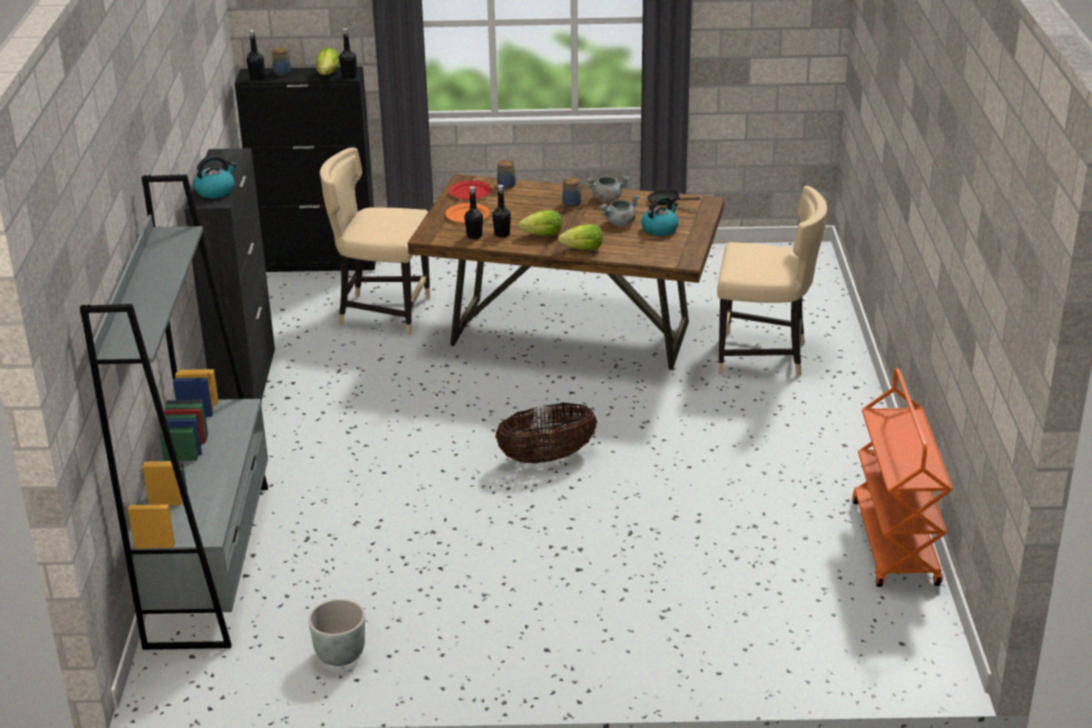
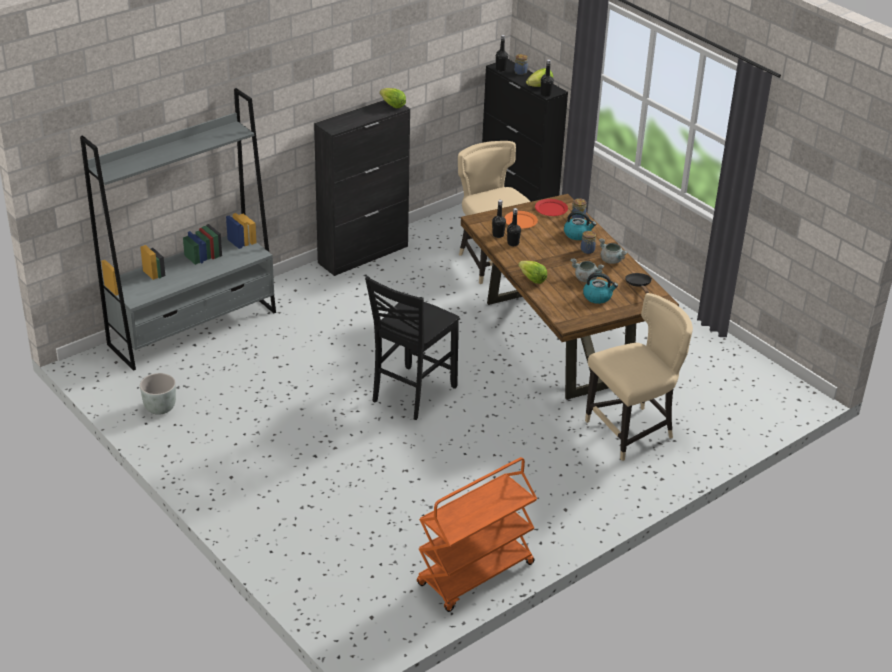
camera: 50 degrees right, 5 degrees up
kettle [193,155,237,198] -> kettle moved to [564,211,596,240]
basket [495,403,597,464] -> black chair [365,276,460,420]
lettuce [518,210,562,235] -> lettuce moved to [380,88,406,108]
beige chair [717,186,827,376] -> beige chair turned 90 degrees counterclockwise [585,293,693,461]

